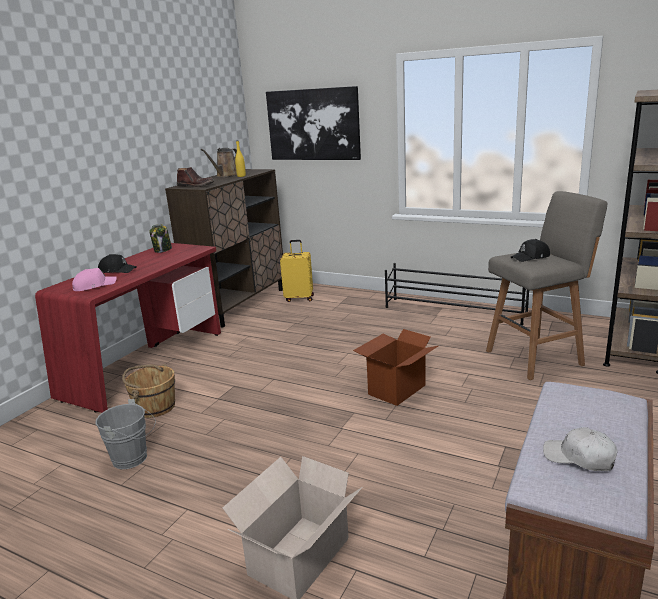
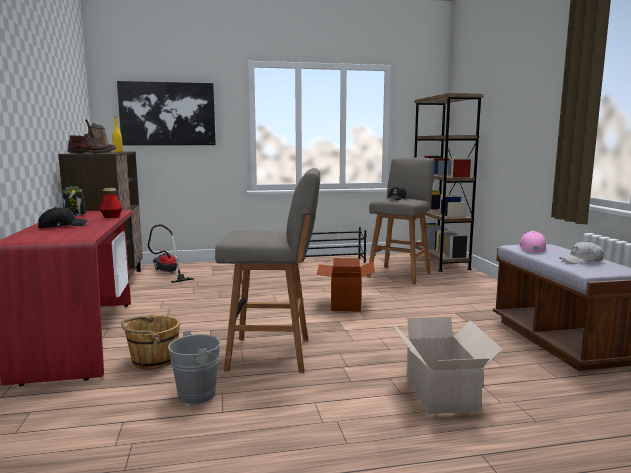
camera: 40 degrees left, 10 degrees down
pink cap [72,268,117,291] -> pink cap moved to [519,231,546,252]
yellow suitcase [280,240,314,302] -> vacuum cleaner [148,225,193,283]
none -> bottle [99,188,123,218]
none -> grey stool [215,168,320,373]

